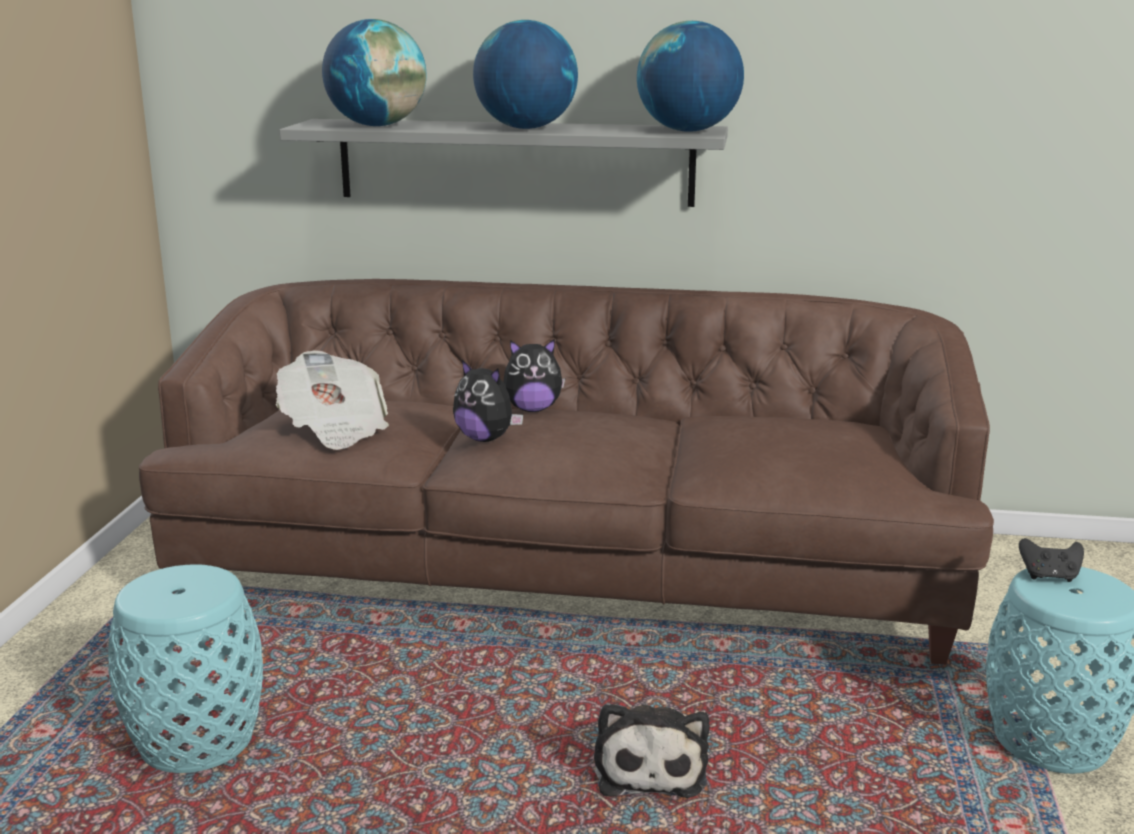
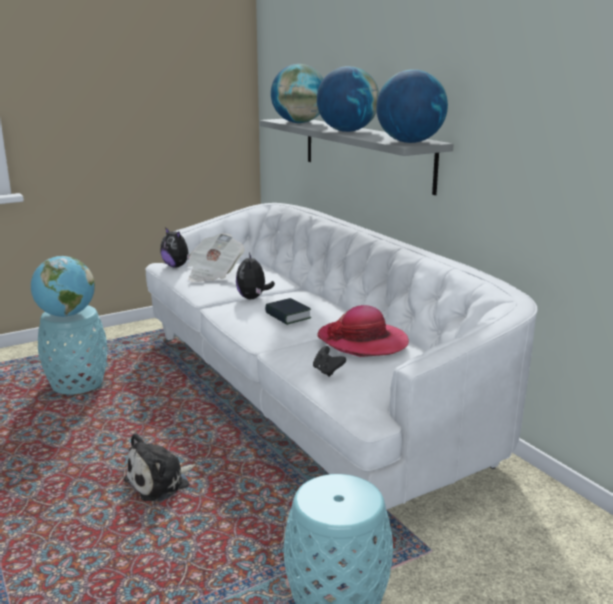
camera: 50 degrees right, 0 degrees up
brown sofa [139,279,994,665] -> white sofa [145,203,538,510]
plush toy [503,339,565,412] -> plush toy moved to [160,227,190,267]
black game controller [1019,538,1084,582] -> black game controller moved to [313,346,346,377]
none -> globe [31,256,95,317]
none -> book [265,298,311,325]
none -> hat [317,305,409,357]

